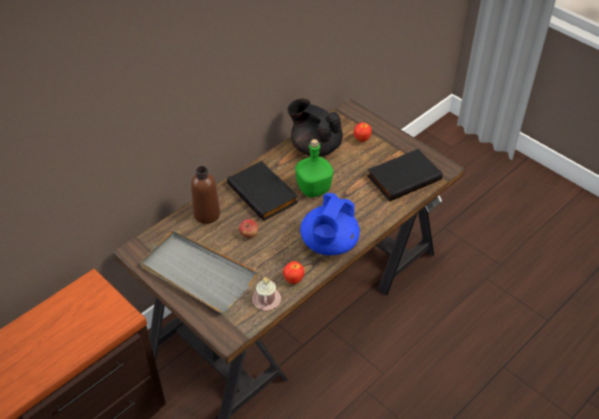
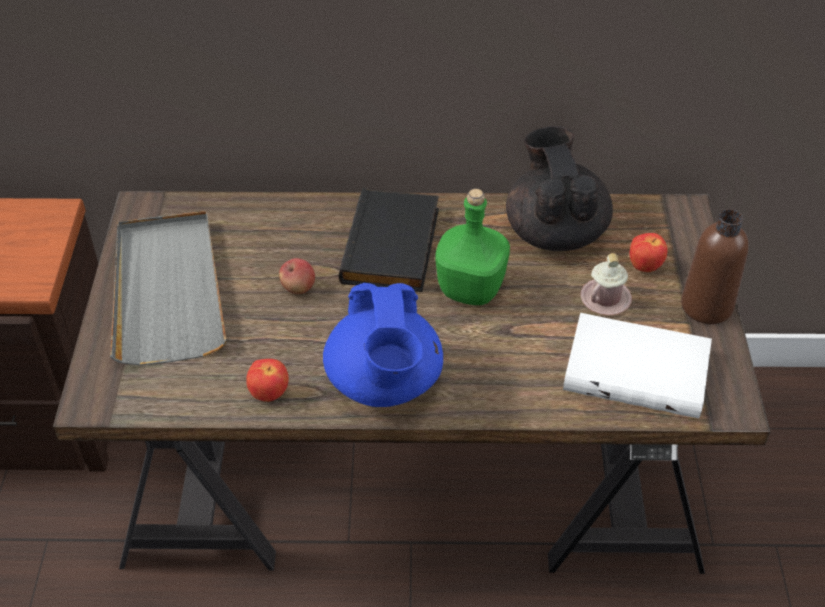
camera: 45 degrees right, 0 degrees up
brown bottle [191,166,220,224] -> brown bottle moved to [681,209,749,324]
pink mug [252,277,281,310] -> pink mug moved to [580,253,632,315]
blue teapot [300,193,360,255] -> blue teapot turned 75 degrees counterclockwise [323,283,443,407]
black book [367,149,443,201] -> white book [563,313,712,418]

